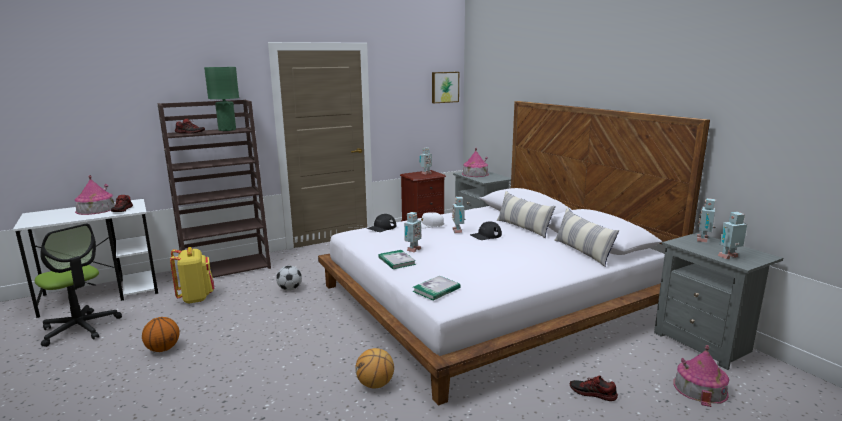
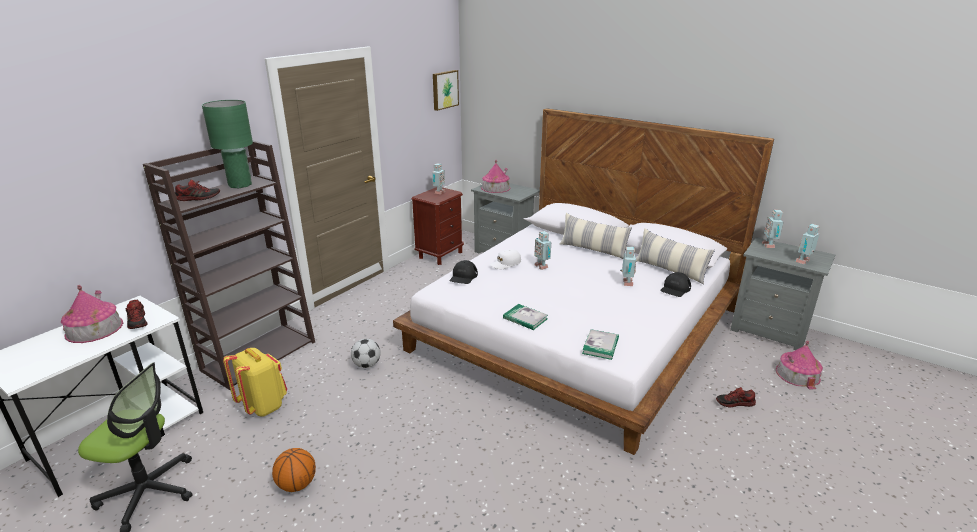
camera: 25 degrees left, 10 degrees up
basketball [355,348,394,388] -> none
toy robot [404,212,421,252] -> toy robot moved to [620,247,636,286]
black cap [470,221,502,240] -> black cap moved to [660,272,691,297]

